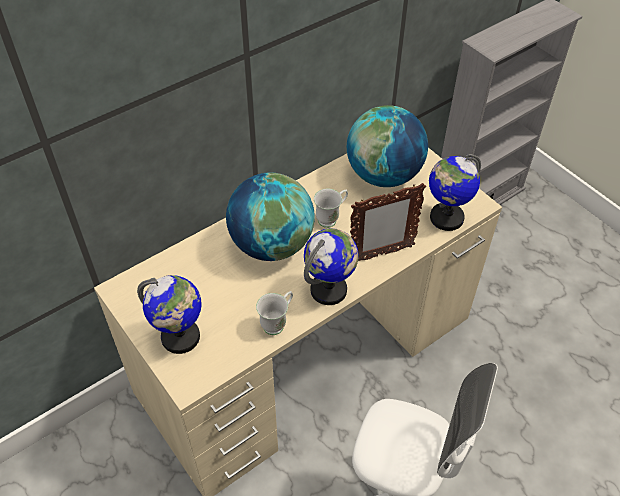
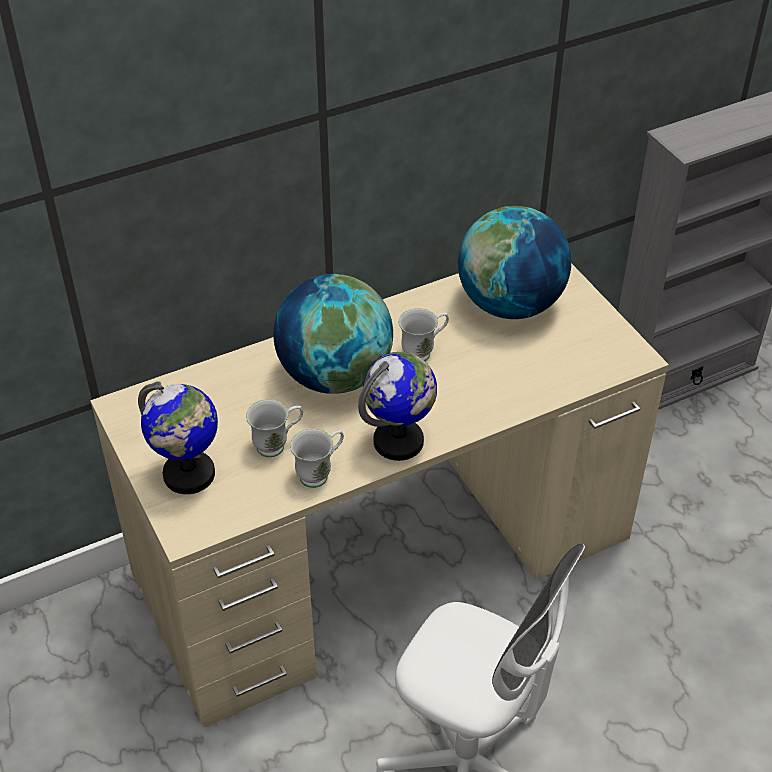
camera: 10 degrees right, 5 degrees down
picture frame [350,183,426,261] -> none
globe [429,154,481,231] -> none
none -> white mug [246,399,303,457]

